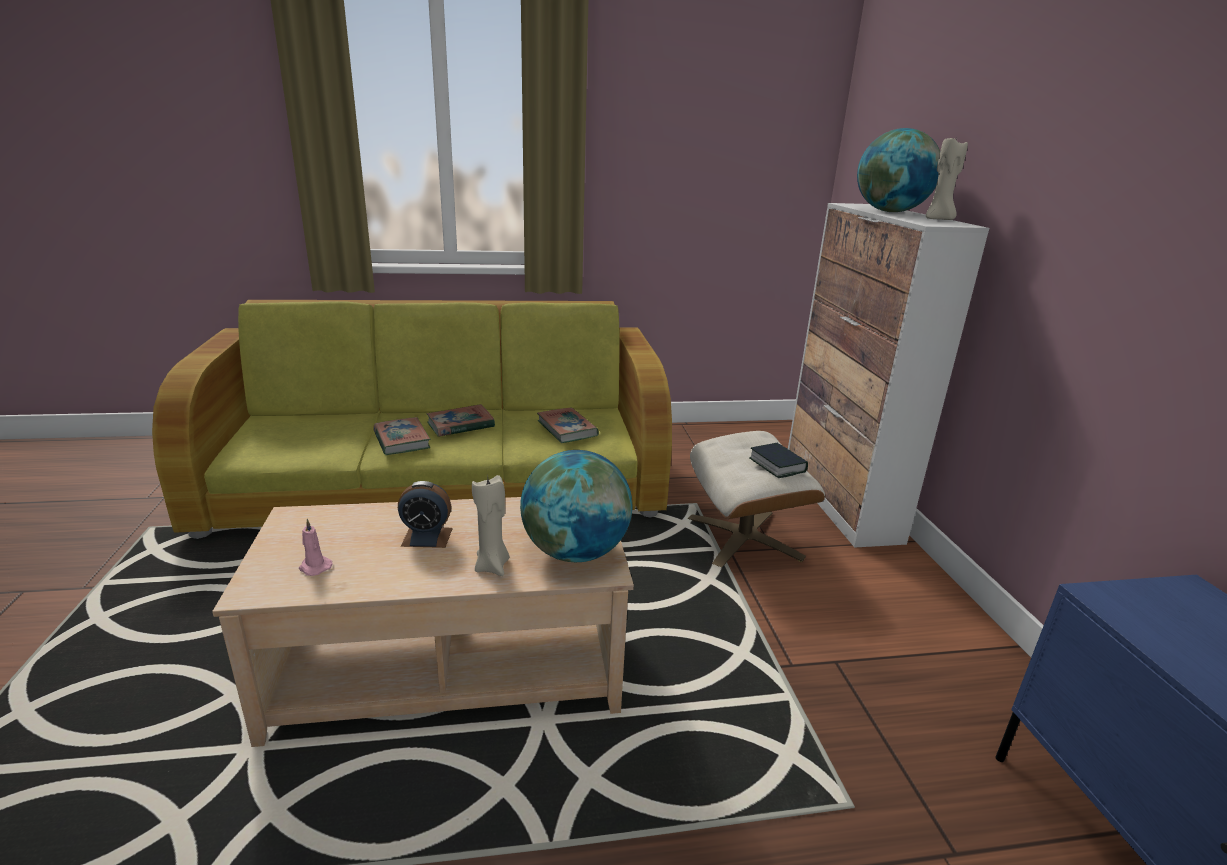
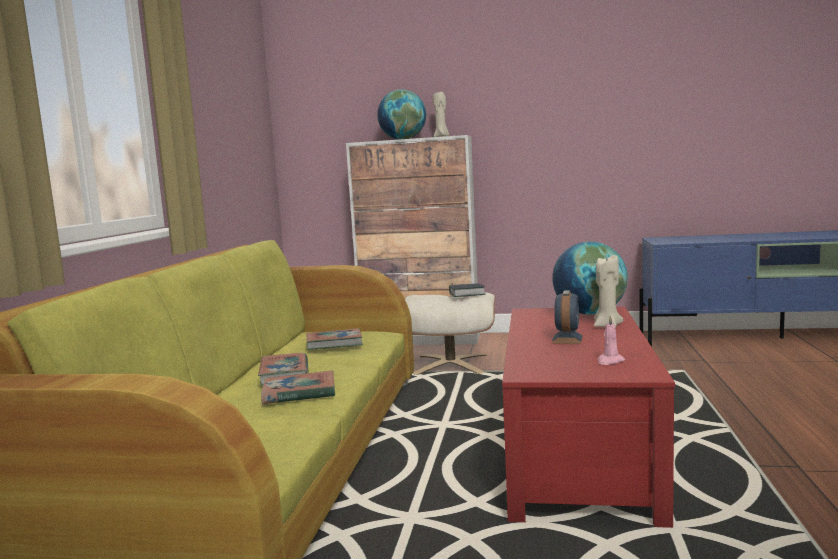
camera: 70 degrees left, 15 degrees down
beige coffee table [212,497,634,747] -> red coffee table [502,307,675,528]

